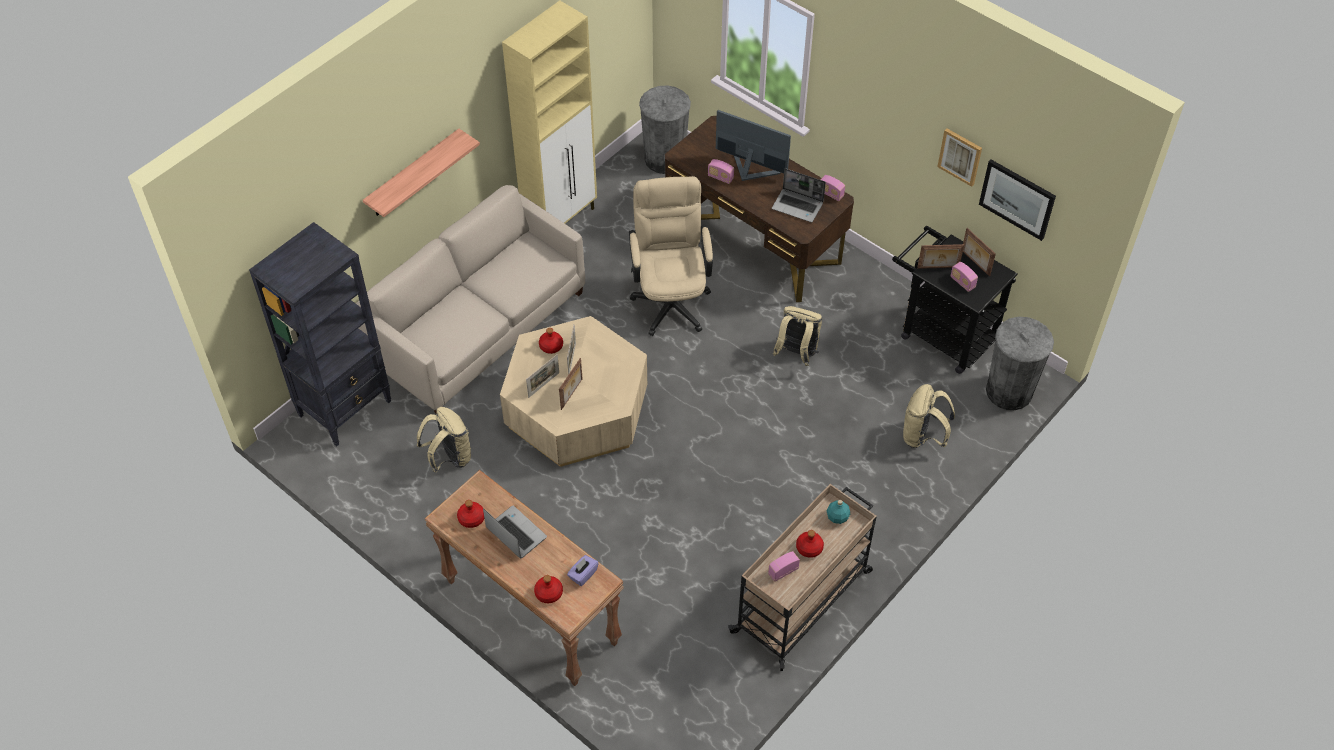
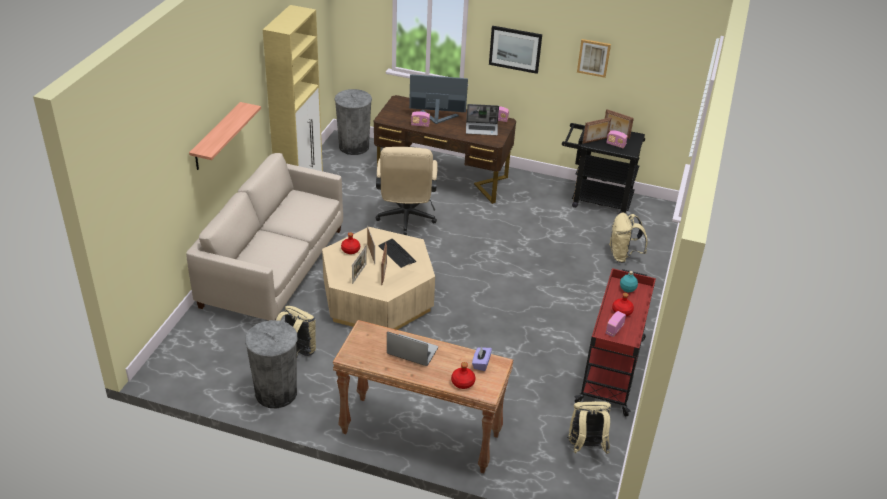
camera: 25 degrees left, 15 degrees down
black bookcase [249,222,392,446] -> none
red bottle [457,500,484,528] -> none
beige office chair [629,176,713,336] -> beige office chair turned 150 degrees counterclockwise [376,147,438,235]
beige cart [728,484,877,671] -> red cart [574,268,656,416]
beige backpack [773,306,822,366] -> beige backpack moved to [567,401,611,454]
picture [979,160,1056,241] -> picture moved to [489,26,542,74]
grey trash can [986,317,1054,410] -> grey trash can moved to [245,320,297,409]
none -> keyboard [378,239,416,268]

